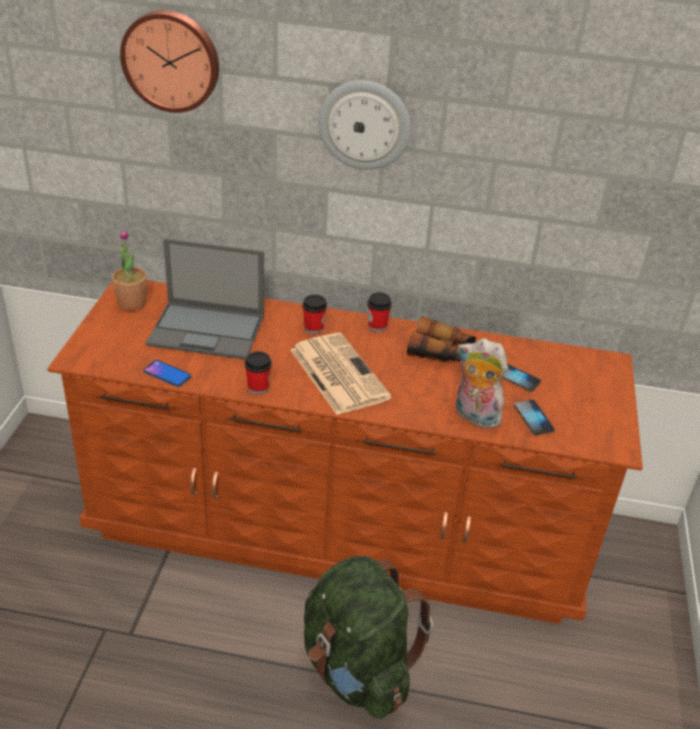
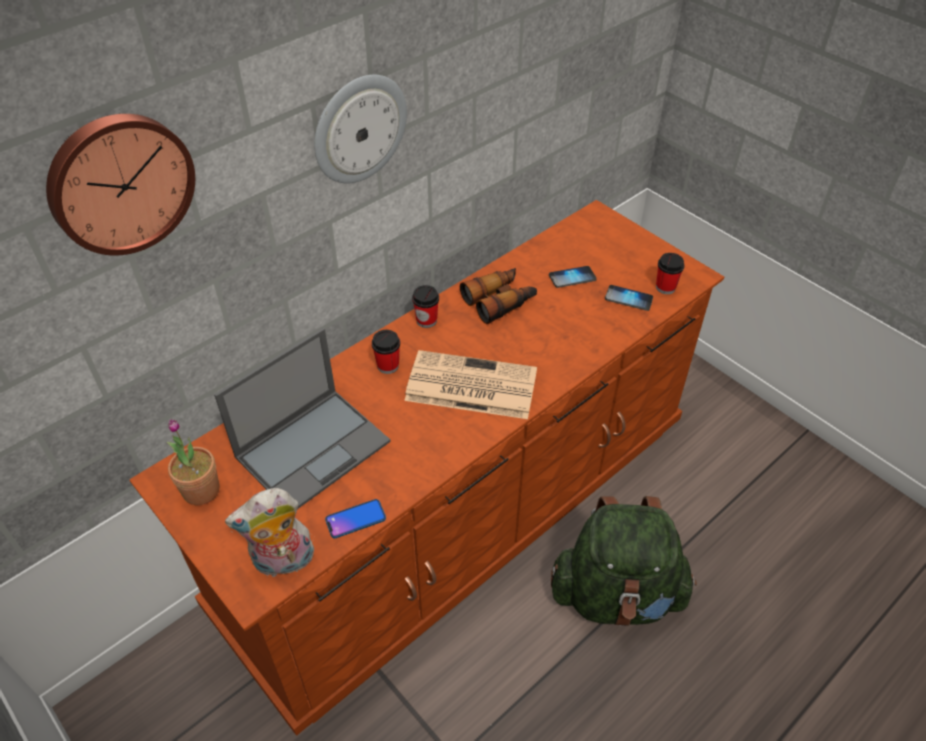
camera: 50 degrees left, 10 degrees up
cup [245,351,272,395] -> cup moved to [656,253,684,294]
plush toy [456,338,508,429] -> plush toy moved to [225,488,315,577]

